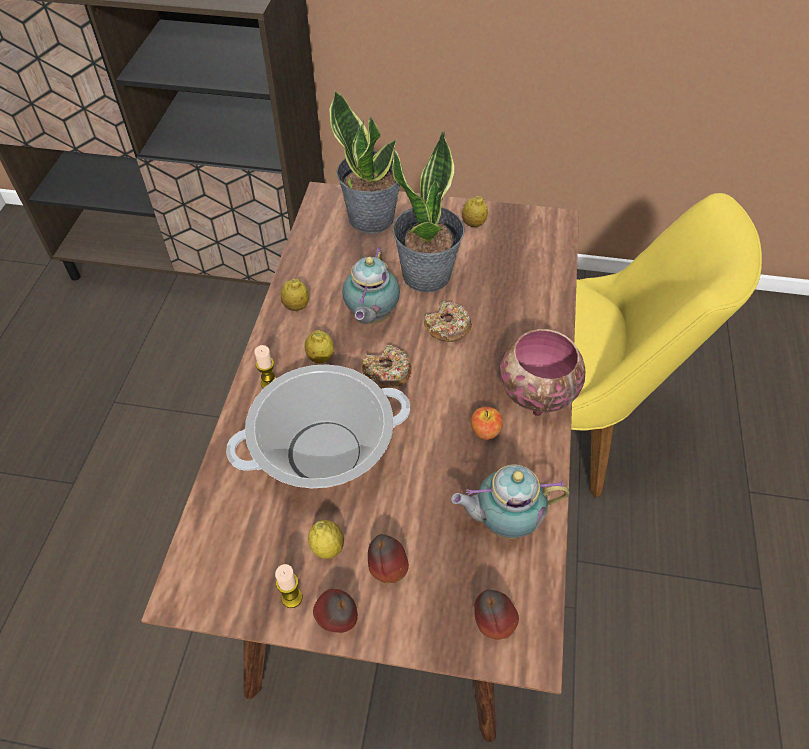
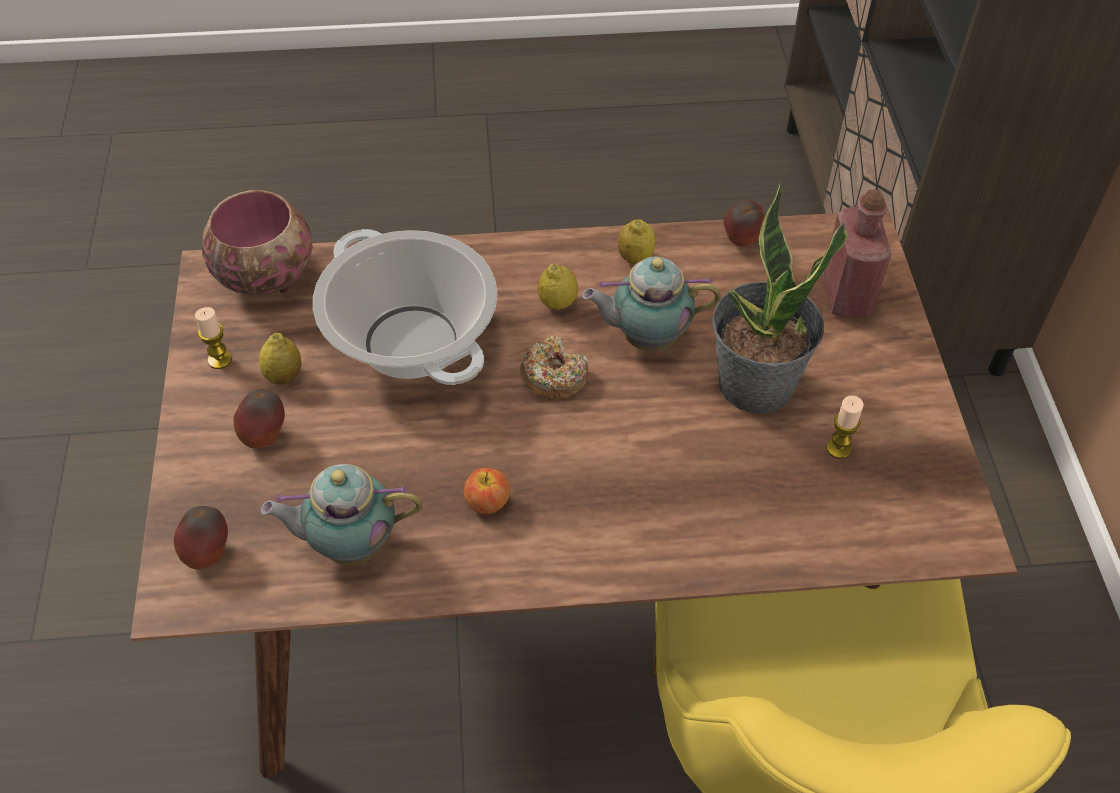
camera: 75 degrees right, 0 degrees up
candle [254,345,276,389] -> candle moved to [826,395,864,459]
apple [313,589,358,633] -> apple moved to [723,200,765,247]
potted plant [329,90,403,234] -> red bottle [823,190,891,317]
donut [424,301,472,342] -> none
teapot [451,465,570,539] -> teapot turned 75 degrees counterclockwise [261,464,422,565]
lemon [462,196,488,227] -> none
bowl [499,329,585,416] -> bowl moved to [202,190,313,295]

